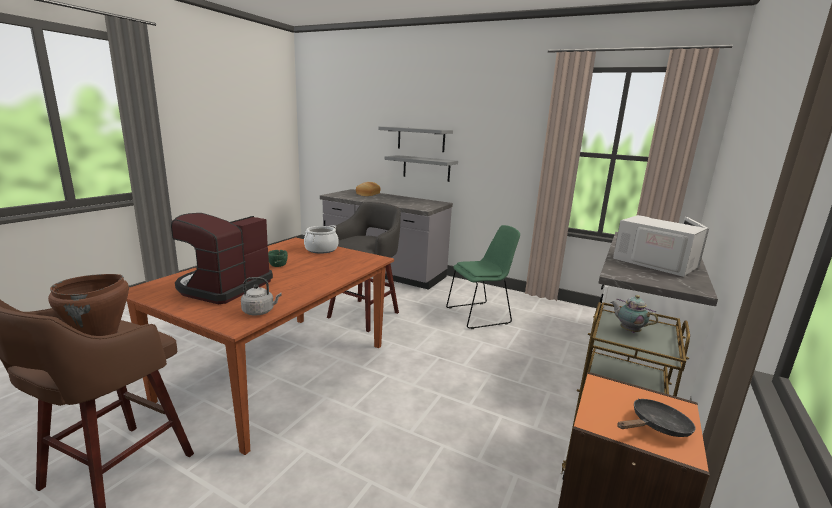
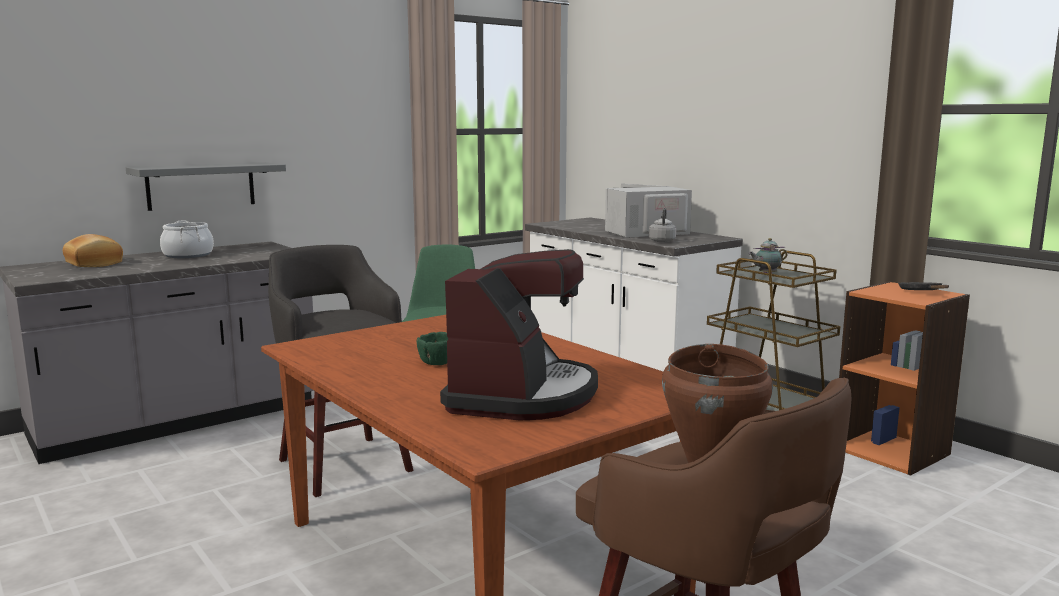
camera: 65 degrees left, 5 degrees down
coffee machine [171,213,273,304] -> coffee machine turned 120 degrees counterclockwise [440,249,598,421]
grey kettle [241,277,282,315] -> grey kettle moved to [649,208,676,242]
cooking pot [304,225,339,254] -> cooking pot moved to [160,221,214,258]
grey shelf [378,127,453,152] -> none

